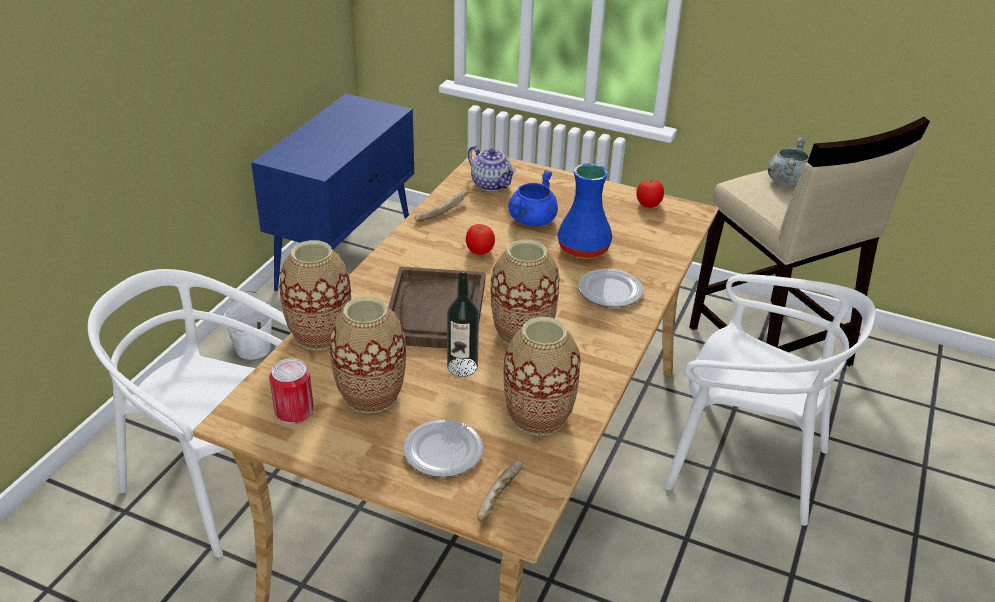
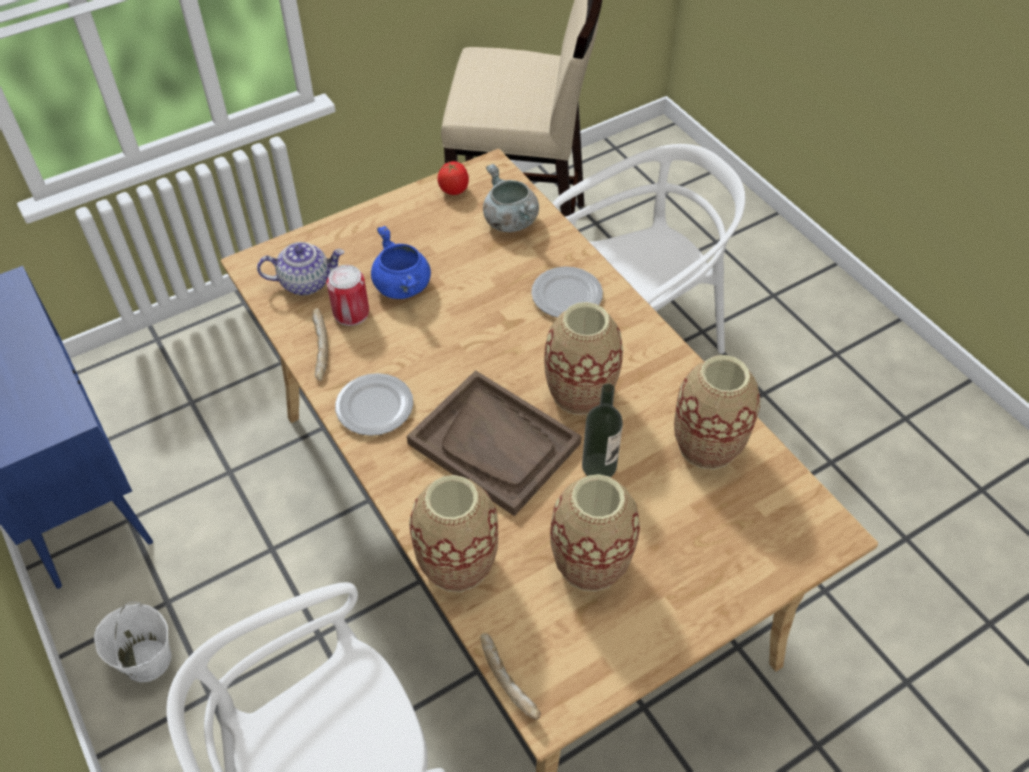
camera: 55 degrees left, 15 degrees up
can [269,359,314,424] -> can moved to [327,265,369,326]
plate [403,420,483,477] -> plate moved to [335,373,413,436]
tomato [466,224,495,255] -> none
bread [477,461,523,522] -> bread moved to [480,633,541,720]
blue vase [557,163,613,259] -> none
grey cooking pot [768,137,809,186] -> grey cooking pot moved to [483,164,539,232]

